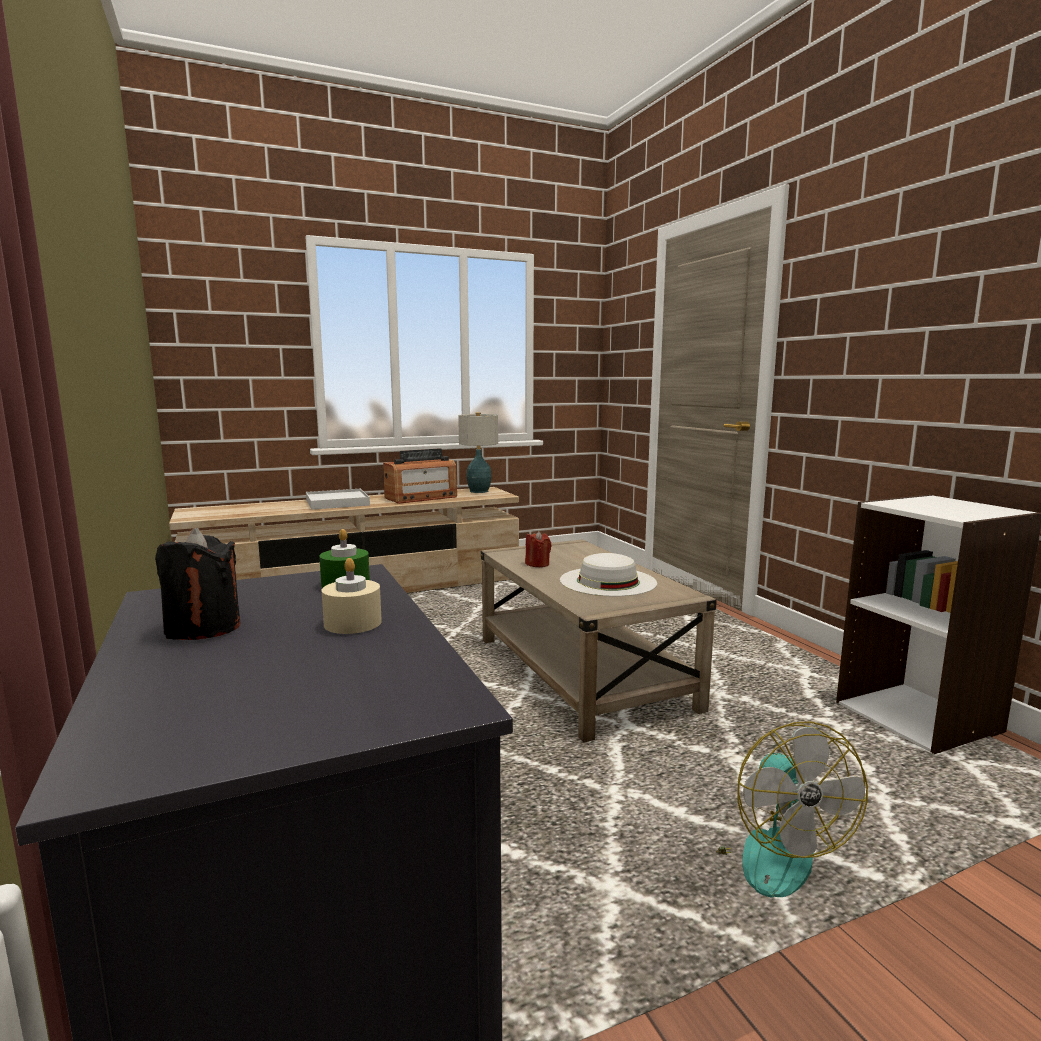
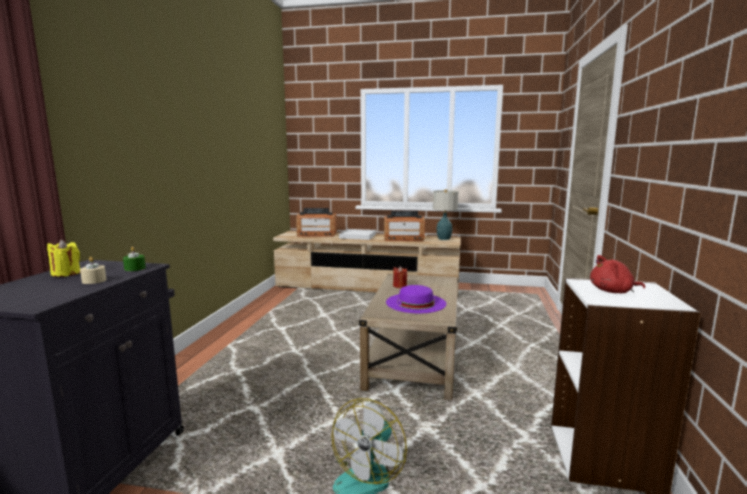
camera: 35 degrees right, 0 degrees up
black candle [155,528,240,640] -> yellow candle [47,239,80,277]
white hat [560,553,657,596] -> purple hat [386,285,446,313]
none -> radio [296,208,337,237]
none -> red plush toy [590,255,645,293]

